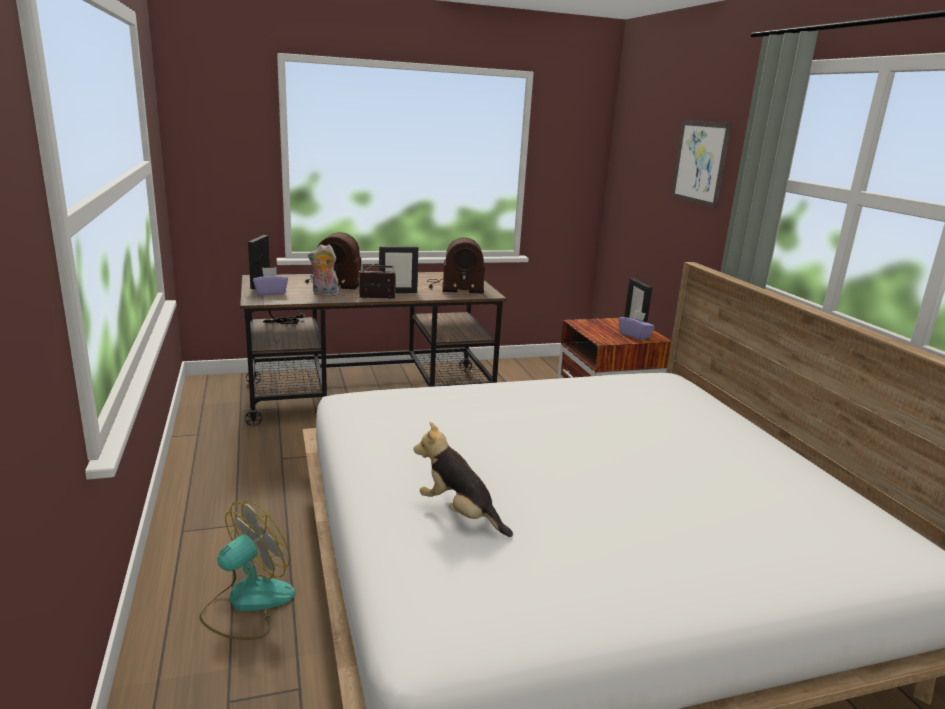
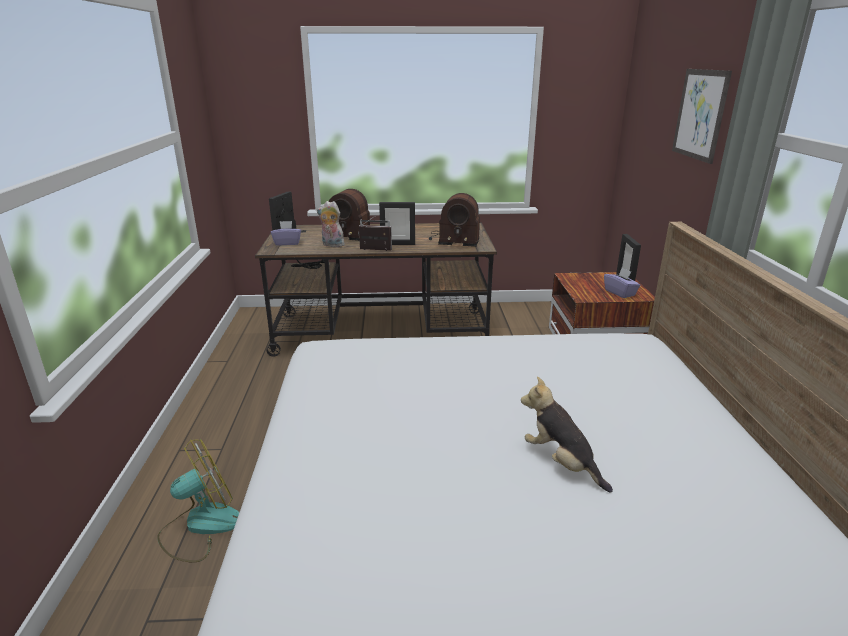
camera: 15 degrees right, 5 degrees up
plush toy [413,422,513,537] -> plush toy moved to [521,376,613,493]

